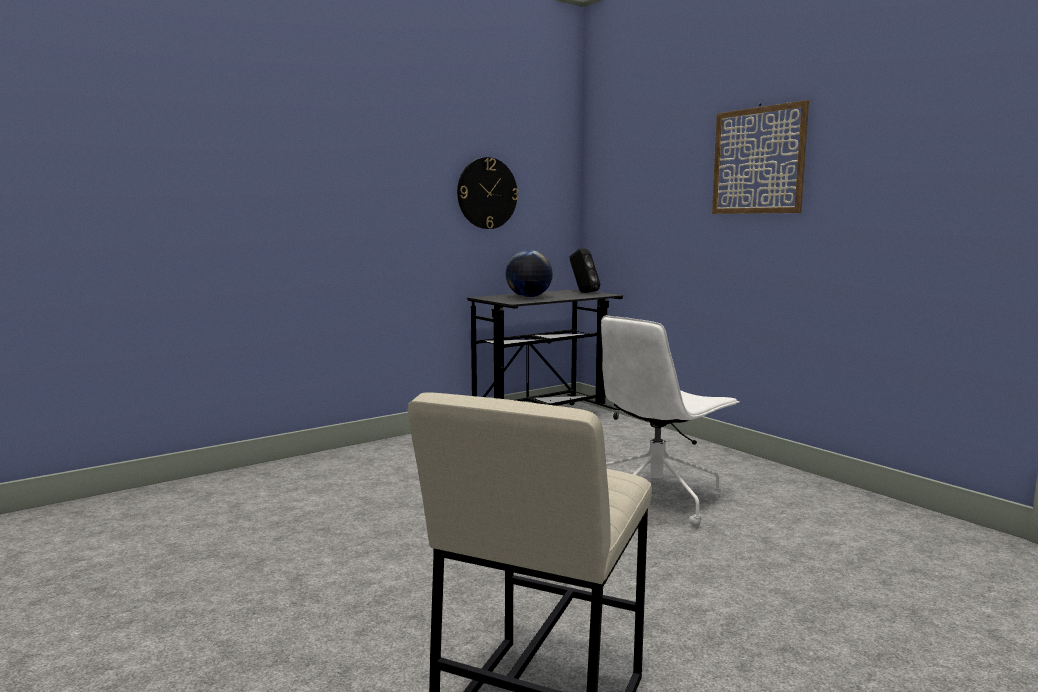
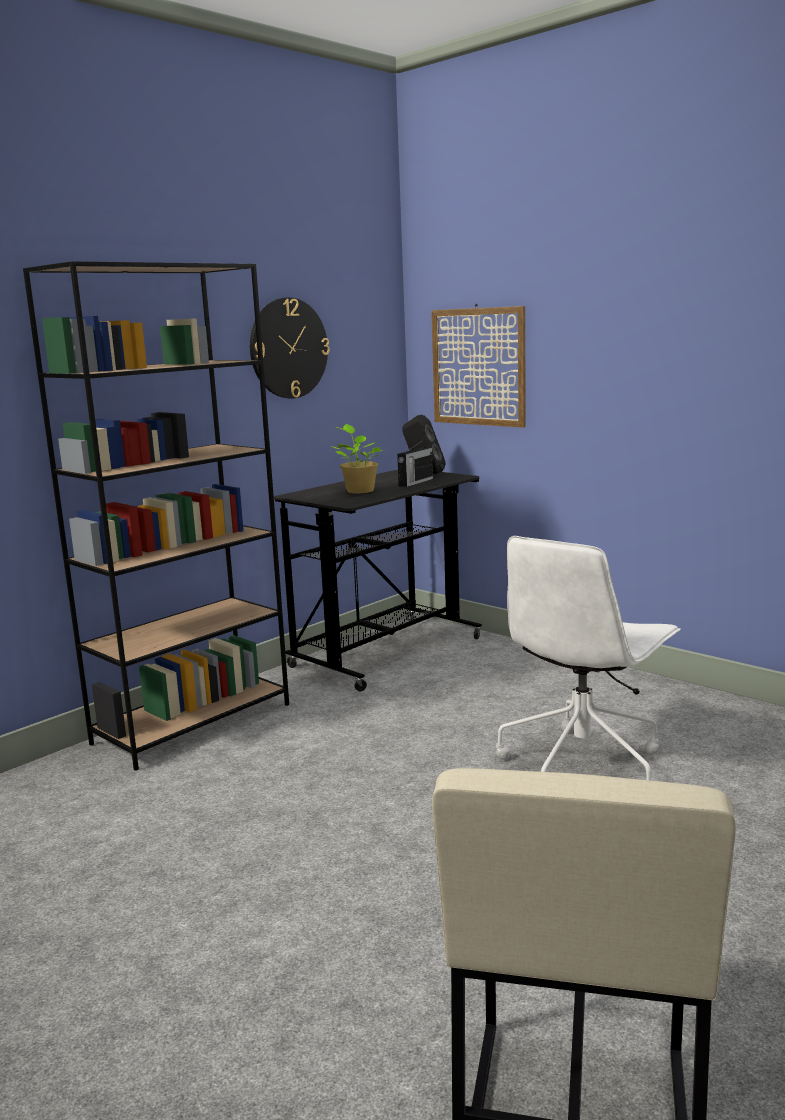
camera: 10 degrees left, 5 degrees up
globe [506,250,553,297] -> potted plant [330,424,382,493]
picture [712,100,809,214] -> picture moved to [431,304,526,428]
none -> beige bookcase [23,261,289,771]
none -> radio [397,440,433,487]

